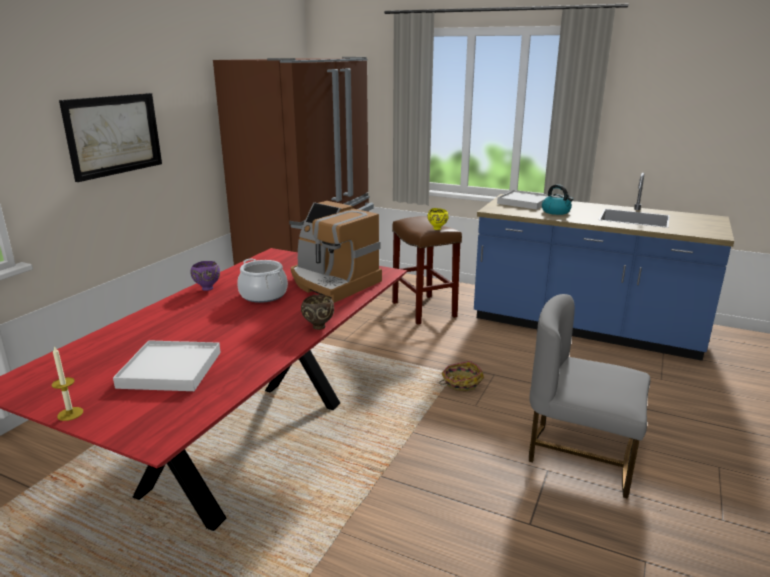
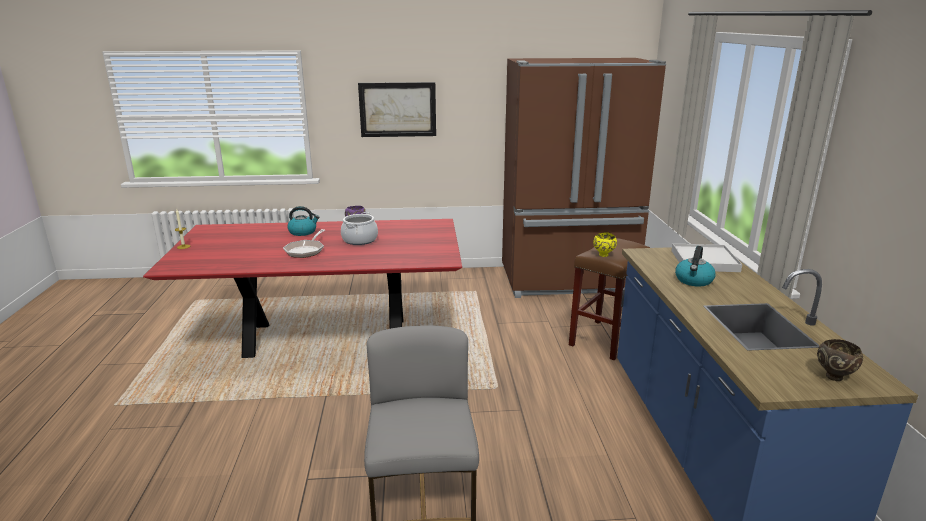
camera: 60 degrees right, 0 degrees up
white tray [113,340,221,391] -> none
coffee machine [291,201,382,303] -> none
brown bowl [301,295,334,330] -> brown bowl moved to [817,339,863,381]
basket [439,361,484,391] -> none
none -> frying pan [283,229,325,258]
none -> kettle [287,206,320,236]

